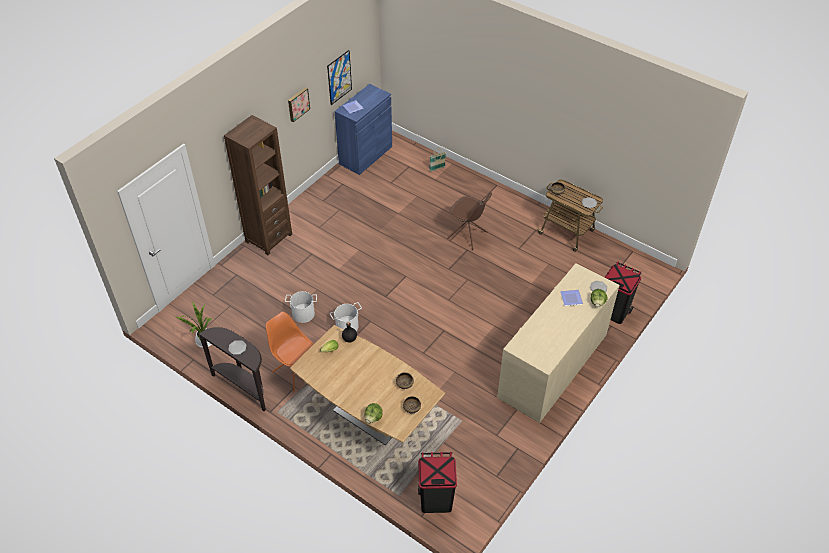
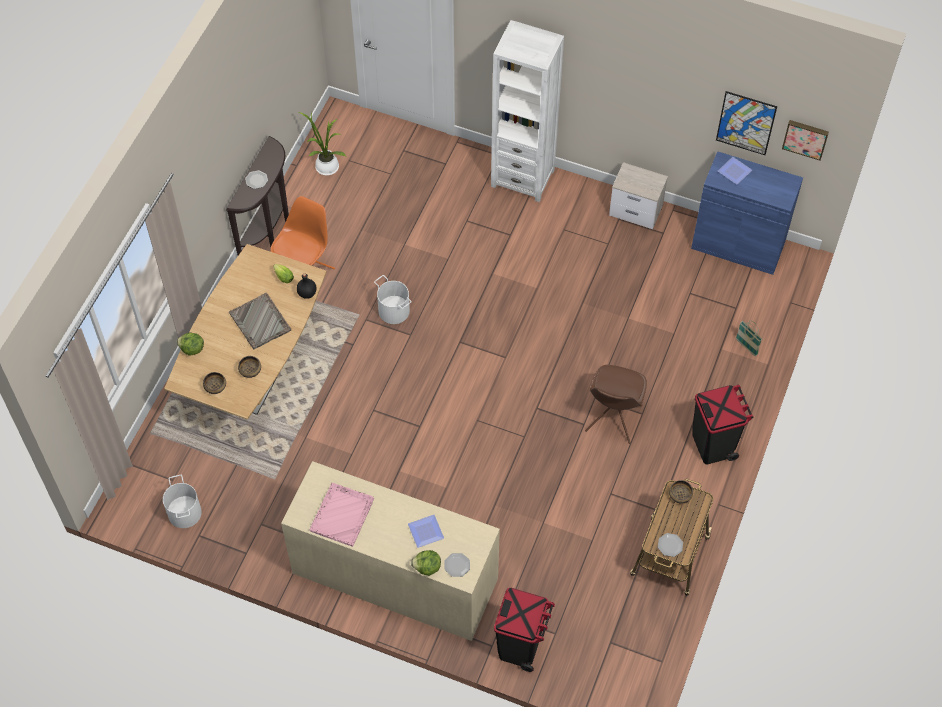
camera: 75 degrees right, 10 degrees up
brown bookcase [224,115,292,255] -> white bookcase [491,20,564,202]
white bucket [285,291,317,323] -> white bucket moved to [163,475,202,528]
picture [288,87,310,122] -> picture moved to [782,120,829,161]
black trash can [418,452,457,513] -> black trash can moved to [693,385,753,464]
none -> grey tray [229,293,291,349]
none -> pink tray [310,483,374,547]
none -> nightstand [609,162,668,229]

